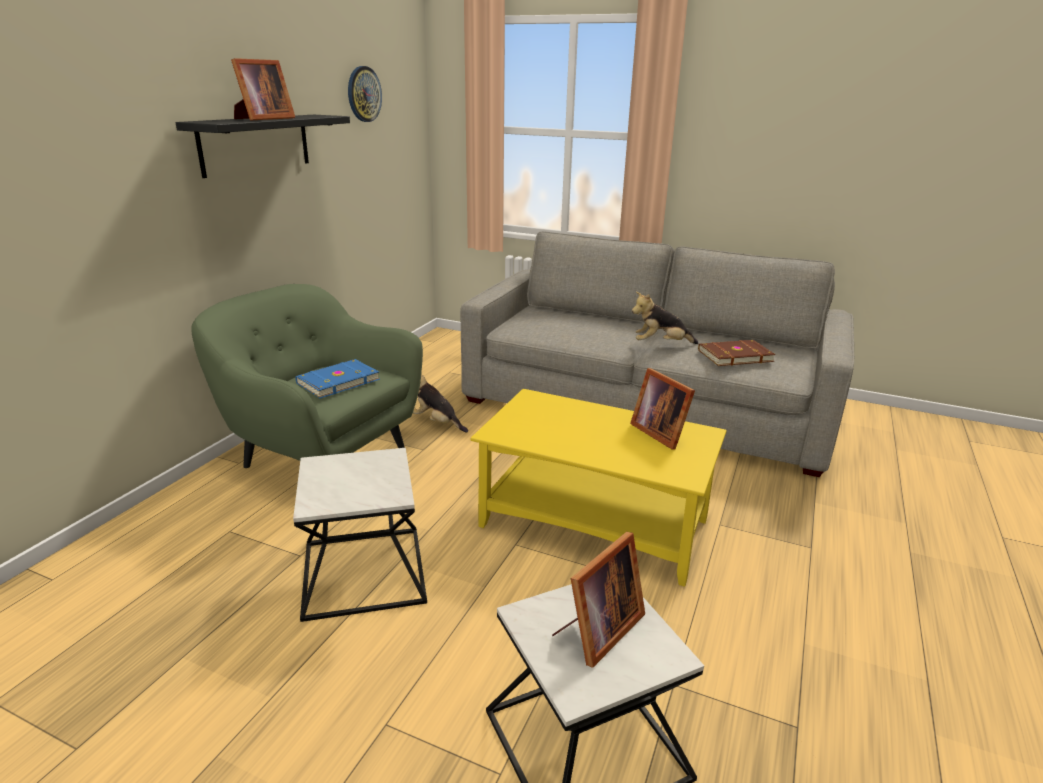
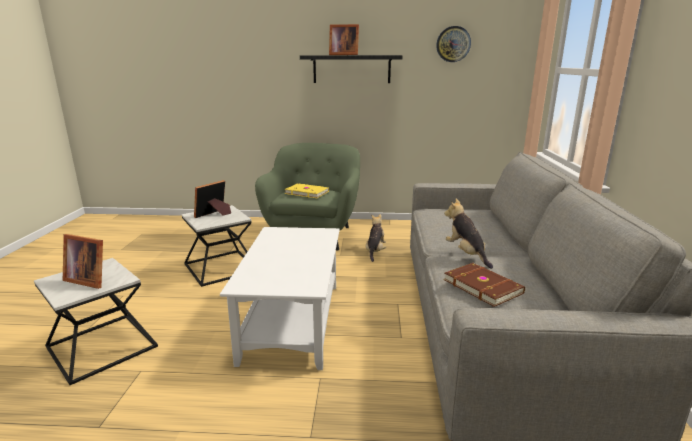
camera: 70 degrees right, 5 degrees down
blue book [295,359,380,398] -> yellow book [285,183,329,198]
yellow coffee table [471,389,727,587] -> white coffee table [220,227,340,370]
picture frame [630,368,695,450] -> picture frame moved to [194,180,231,218]

